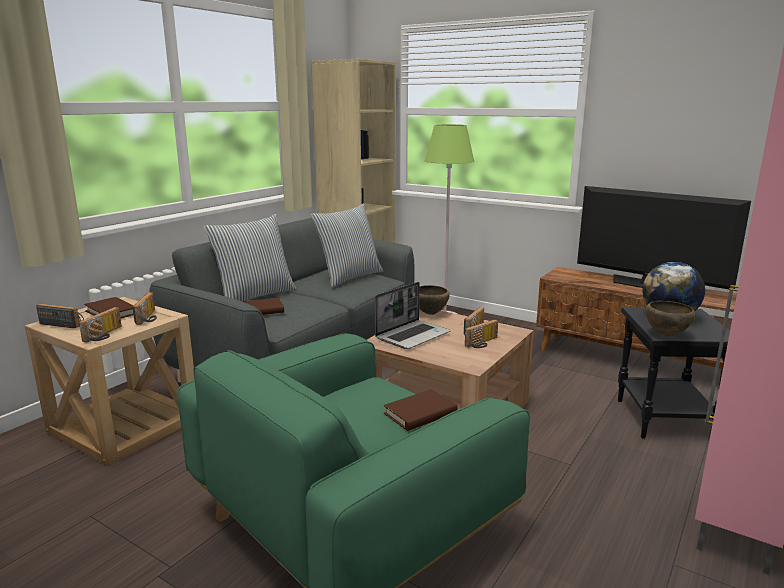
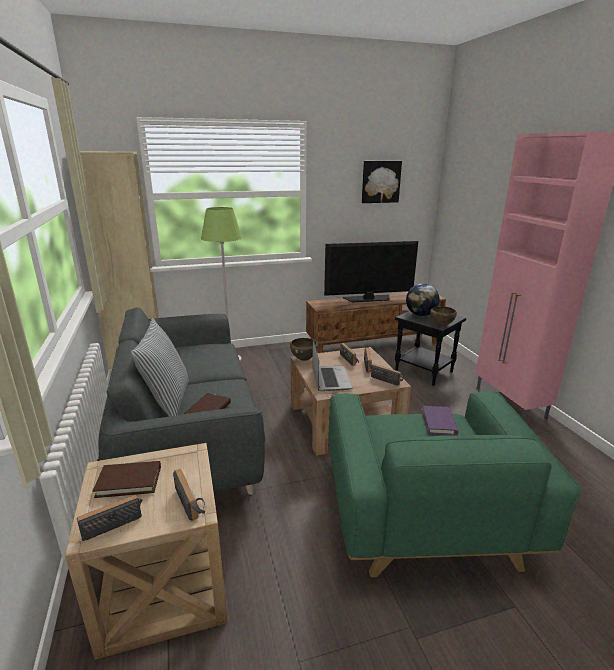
camera: 50 degrees left, 5 degrees up
radio [133,292,157,325] -> radio moved to [371,364,403,386]
pillow [311,204,383,288] -> none
brown book [384,389,458,431] -> purple book [422,406,458,436]
none -> picture [362,161,402,203]

